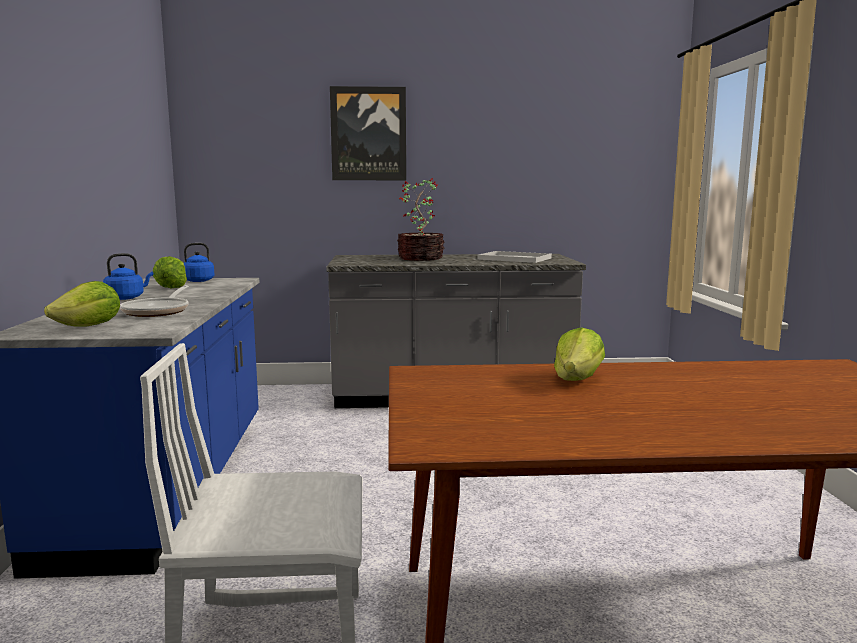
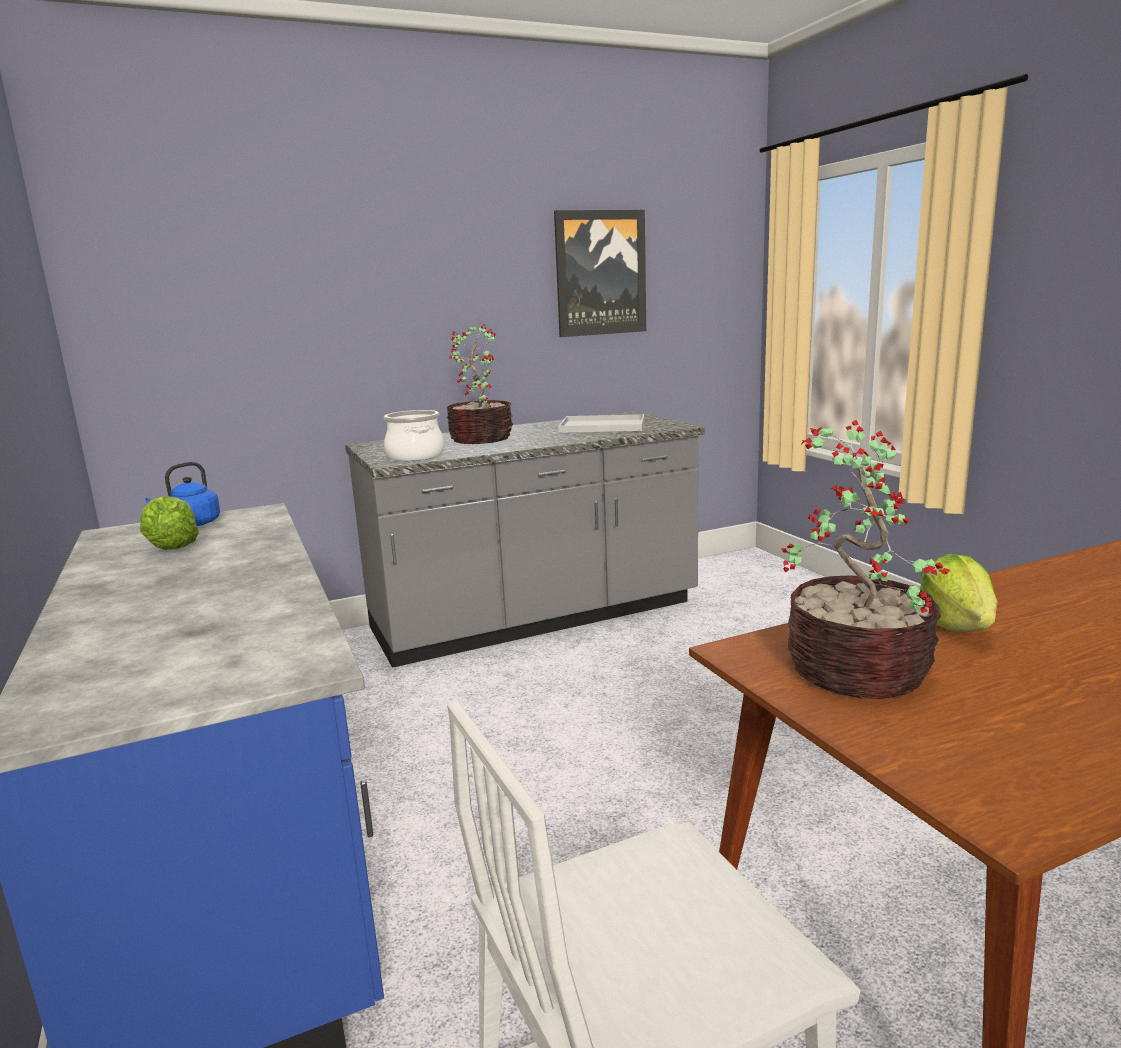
camera: 20 degrees left, 5 degrees up
lettuce [44,281,120,327] -> none
blue kettle [103,253,153,300] -> none
frying pan [120,285,189,317] -> none
picture [330,86,406,180] -> picture moved to [554,210,646,337]
none -> cooking pot [384,410,445,461]
none -> potted plant [781,420,950,699]

